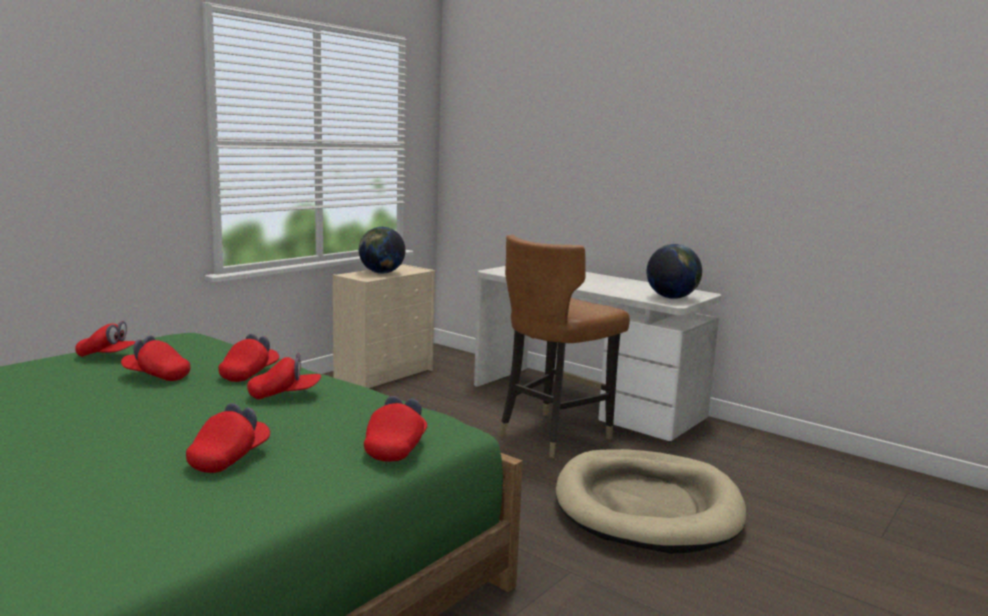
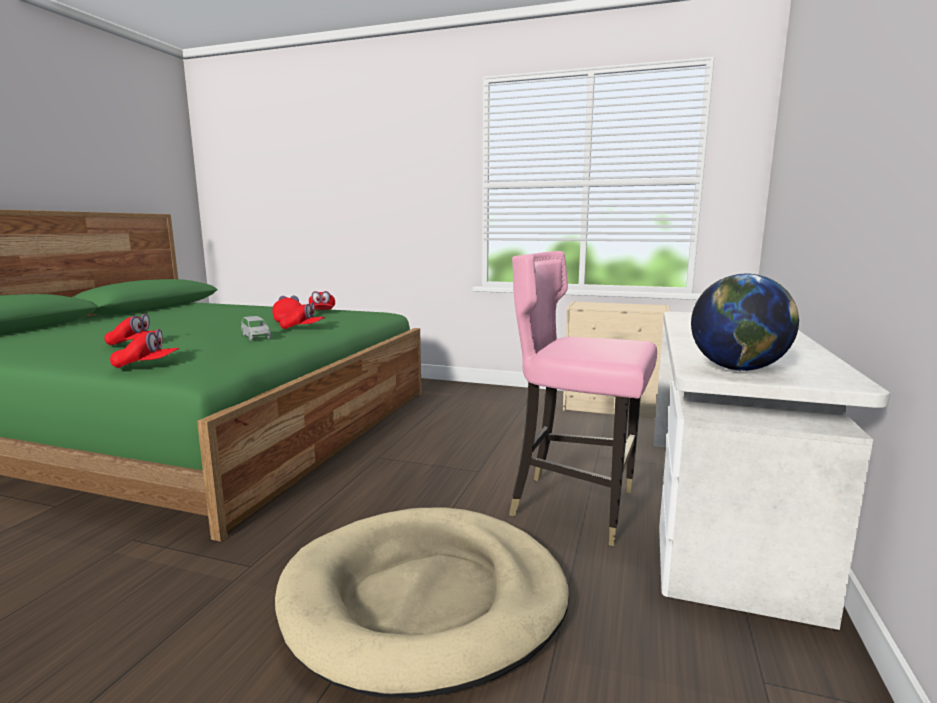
camera: 70 degrees right, 0 degrees up
red cap [247,353,321,399] -> grey toy car [241,316,271,341]
globe [359,227,405,274] -> none
brown chair [499,235,630,458] -> pink chair [509,251,657,546]

